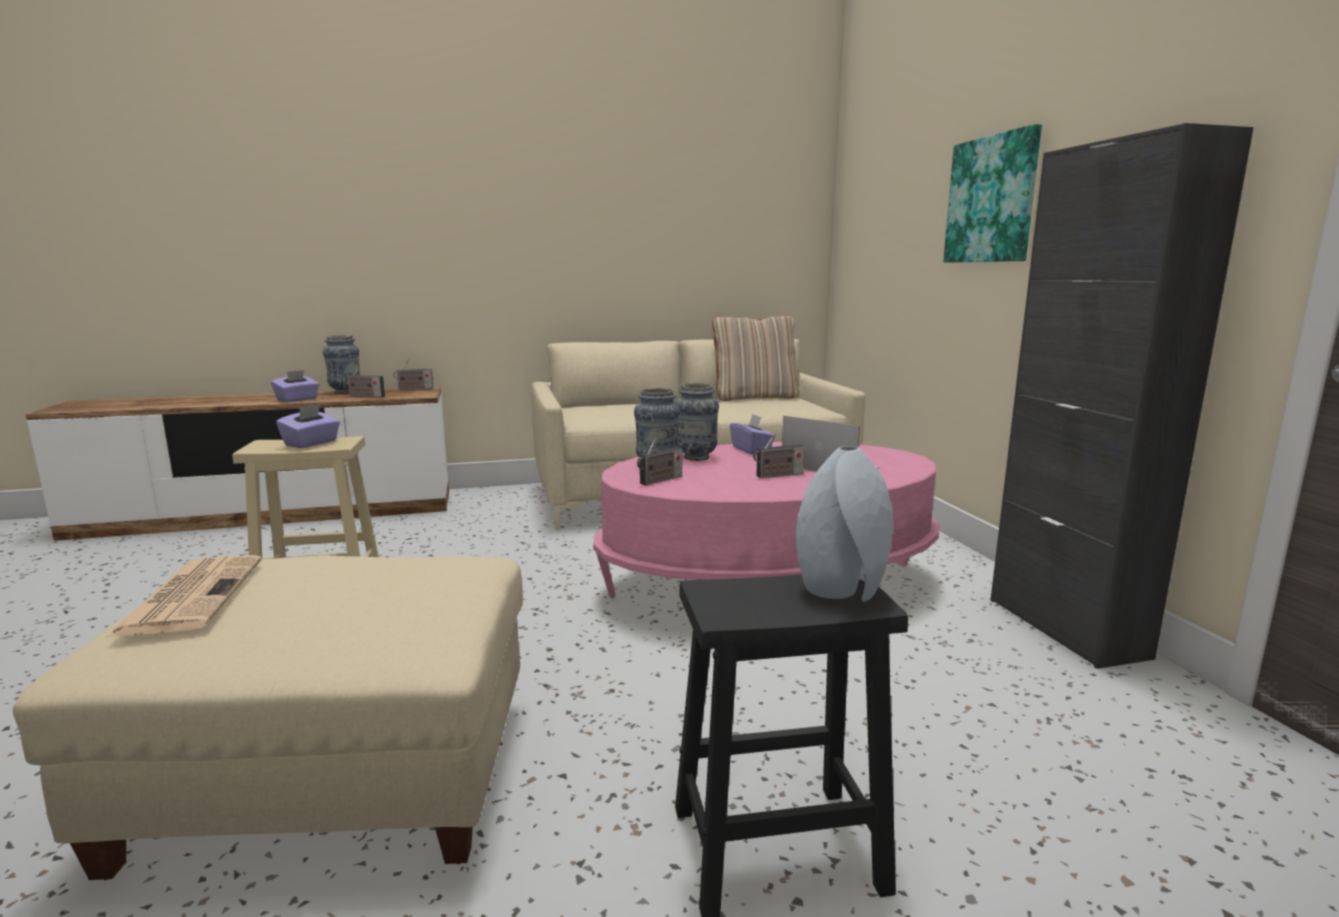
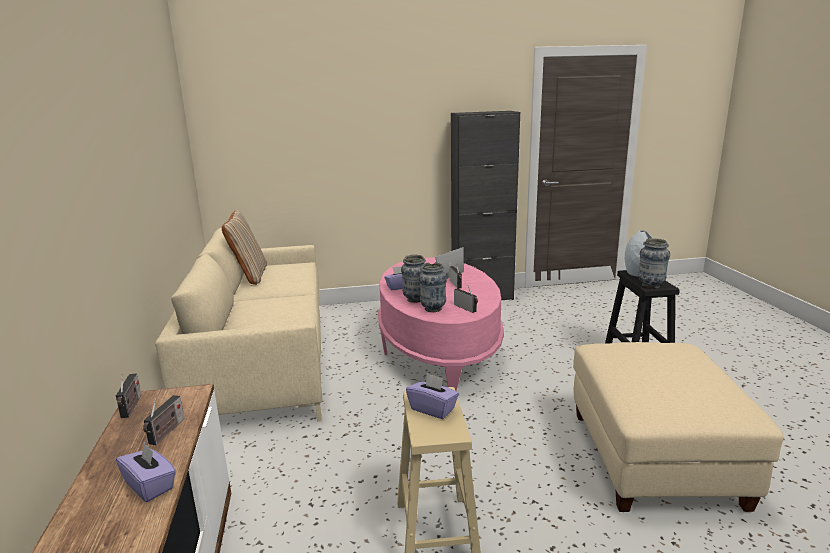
camera: 85 degrees left, 5 degrees up
newspaper [106,555,262,638] -> none
vase [323,335,360,394] -> vase moved to [638,238,670,289]
picture [943,124,1042,263] -> none

